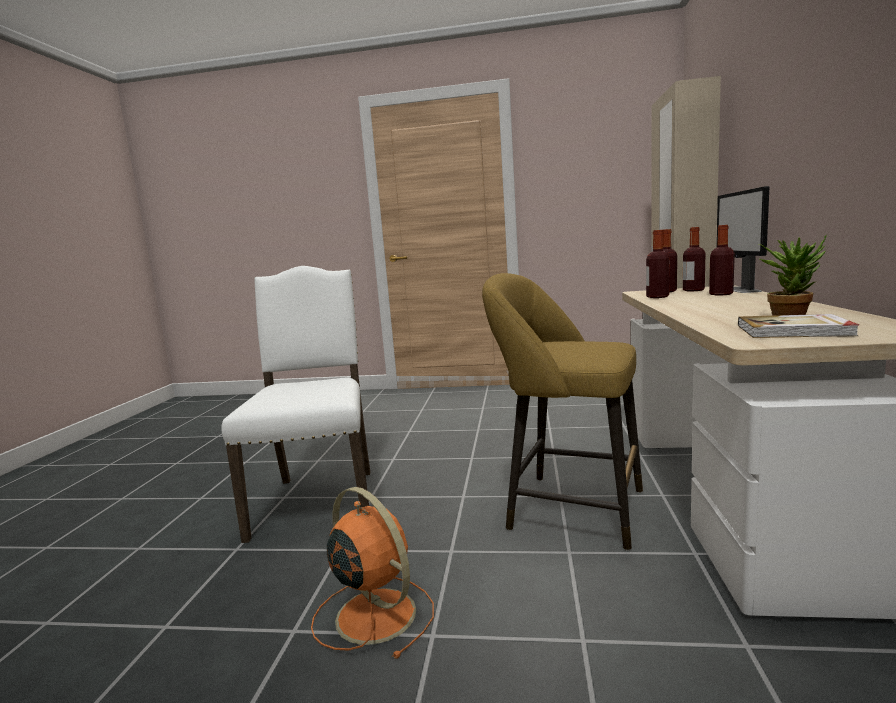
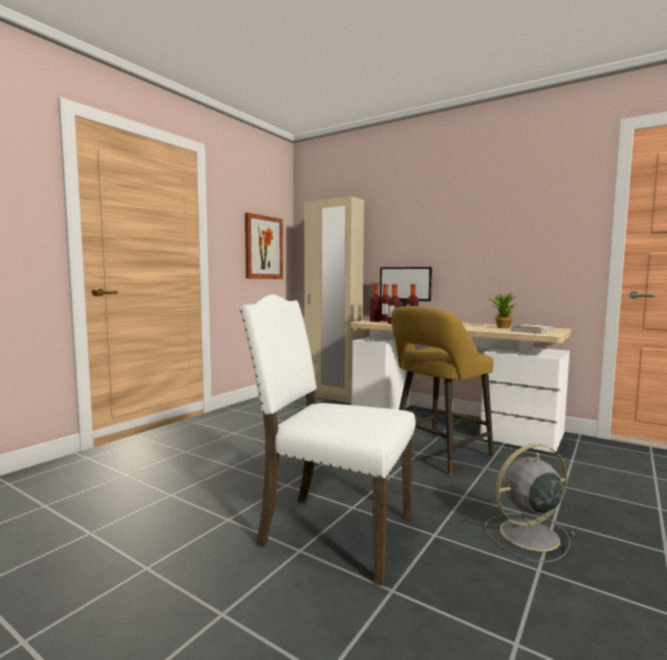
camera: 65 degrees left, 5 degrees down
orange fan [311,487,434,659] -> grey fan [484,444,576,562]
none -> picture [245,213,283,279]

